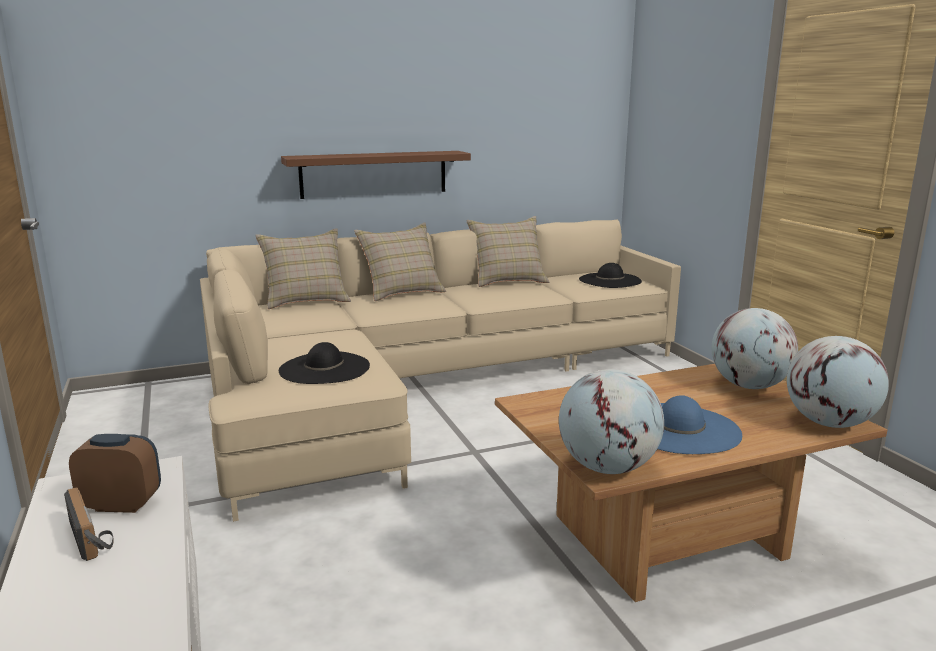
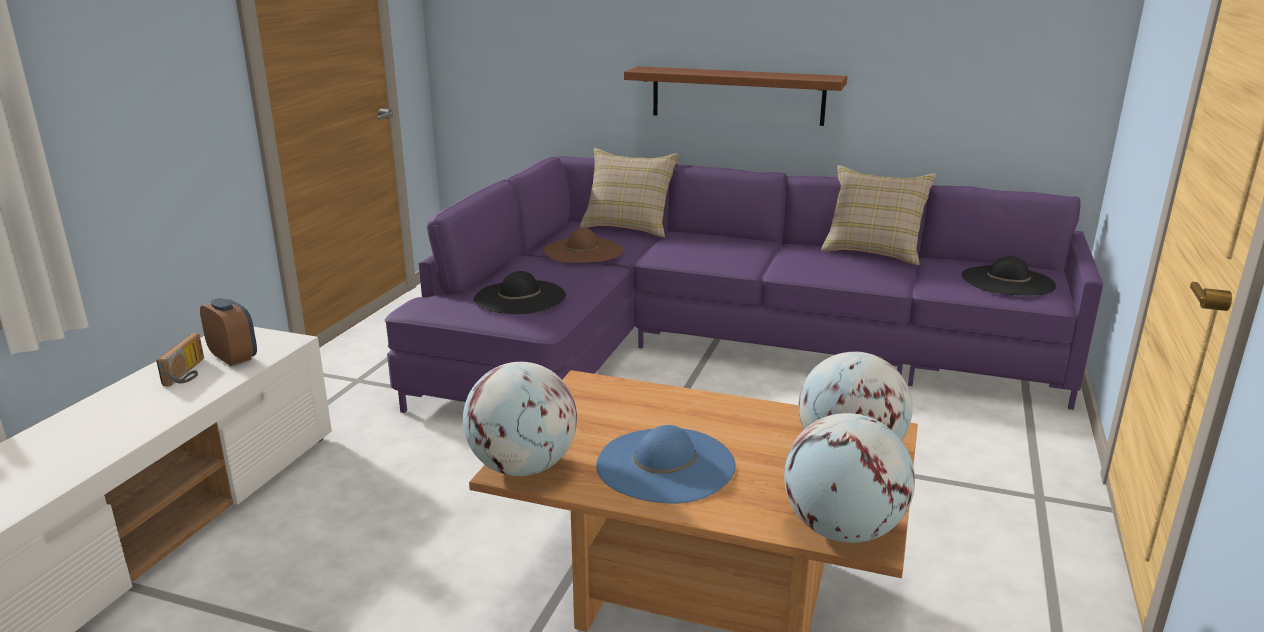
camera: 40 degrees right, 5 degrees up
beige sofa [200,219,681,522] -> purple sofa [385,156,1103,413]
beige pillow [354,223,446,301] -> none
none -> brown hat [543,228,623,263]

